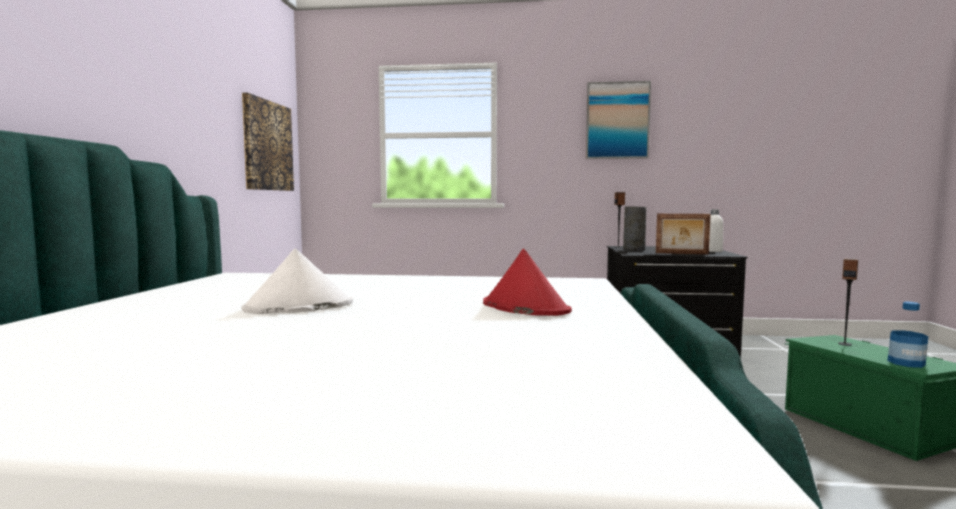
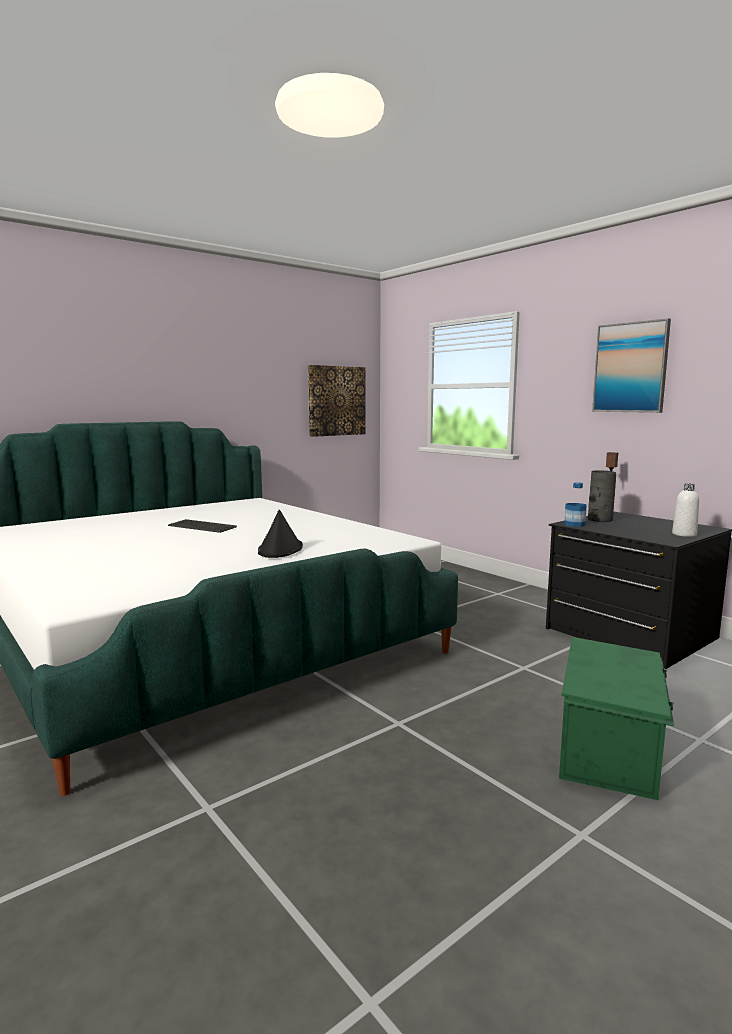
camera: 45 degrees right, 5 degrees up
white hat [242,248,353,314] -> keyboard [168,519,237,533]
red hat [483,248,572,316] -> black hat [258,510,303,558]
picture frame [656,214,711,254] -> none
speaker [838,258,858,346] -> none
bottle [888,302,928,368] -> bottle moved to [564,482,586,527]

